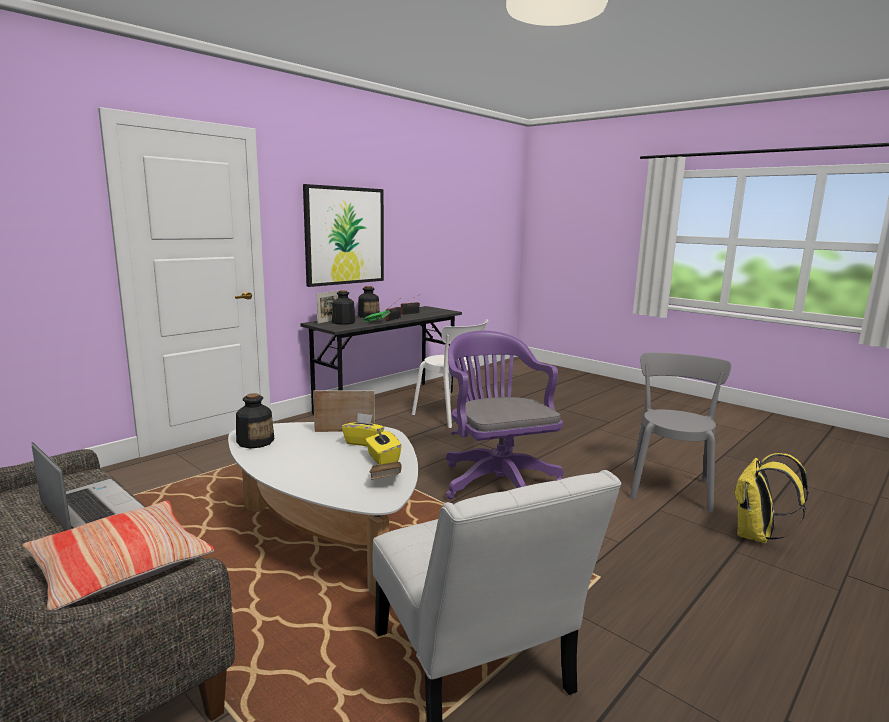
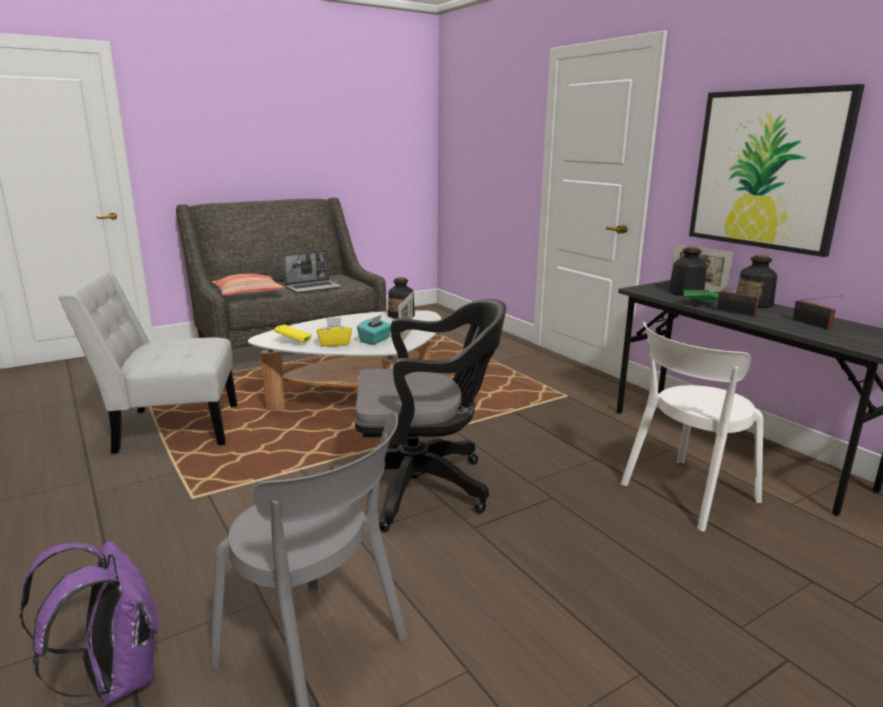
camera: 105 degrees right, 5 degrees up
yellow tissue box [342,413,384,446] -> turquoise tissue box [357,315,391,345]
brown book [370,462,402,479] -> yellow book [274,324,312,343]
purple office chair [446,331,564,499] -> black office chair [330,299,506,532]
yellow backpack [733,453,809,543] -> purple backpack [19,541,158,705]

